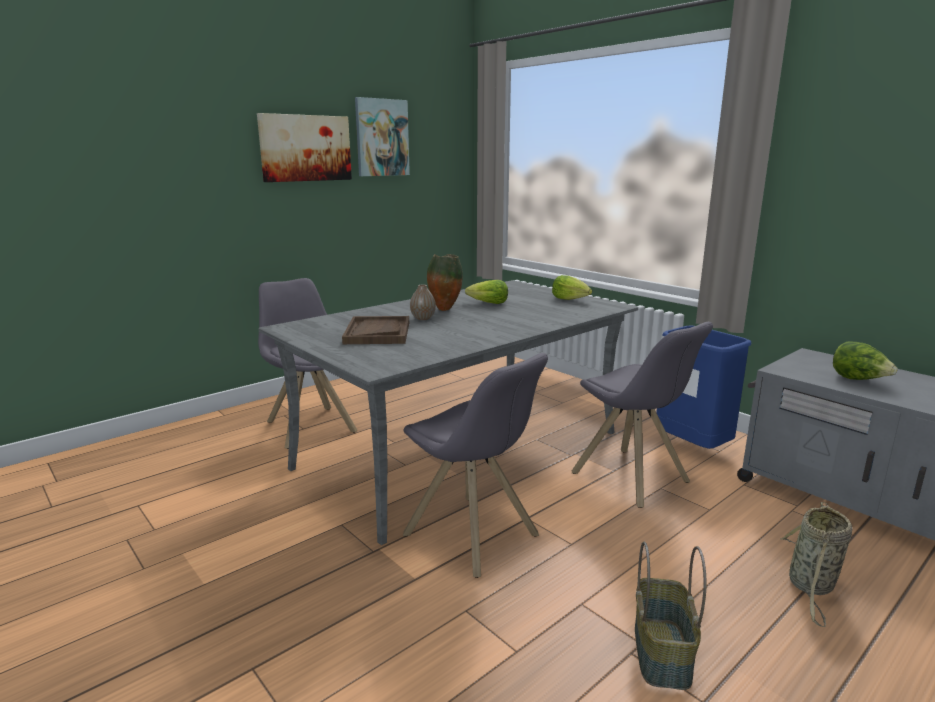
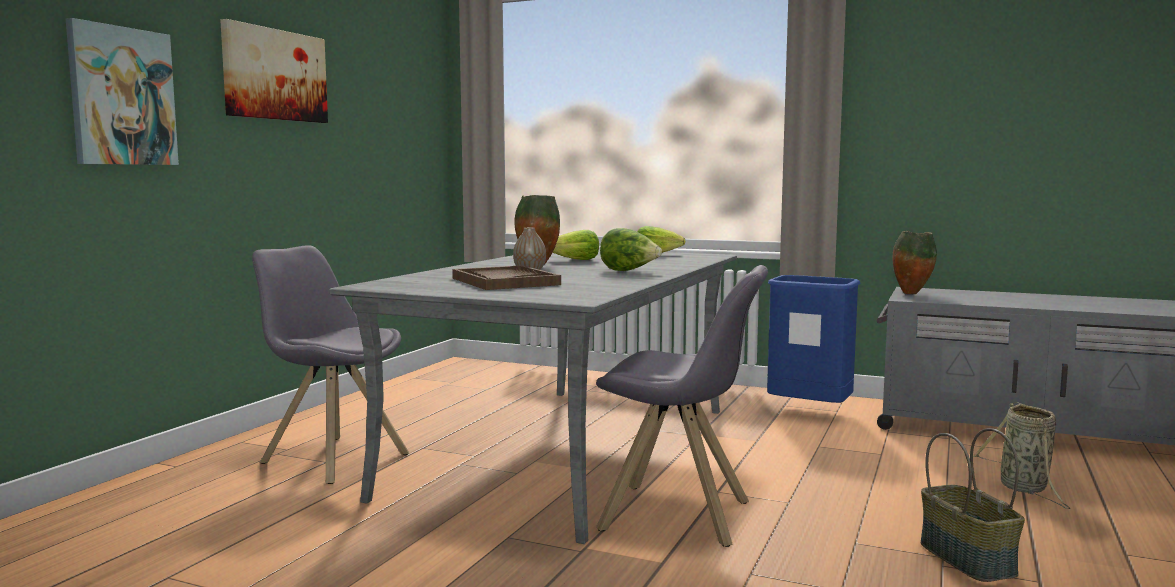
camera: 25 degrees left, 10 degrees down
picture [355,97,410,176] -> picture moved to [66,18,179,165]
grey chair [572,322,713,508] -> none
lettuce [833,341,898,380] -> lettuce moved to [600,228,662,271]
none -> vase [893,231,937,294]

